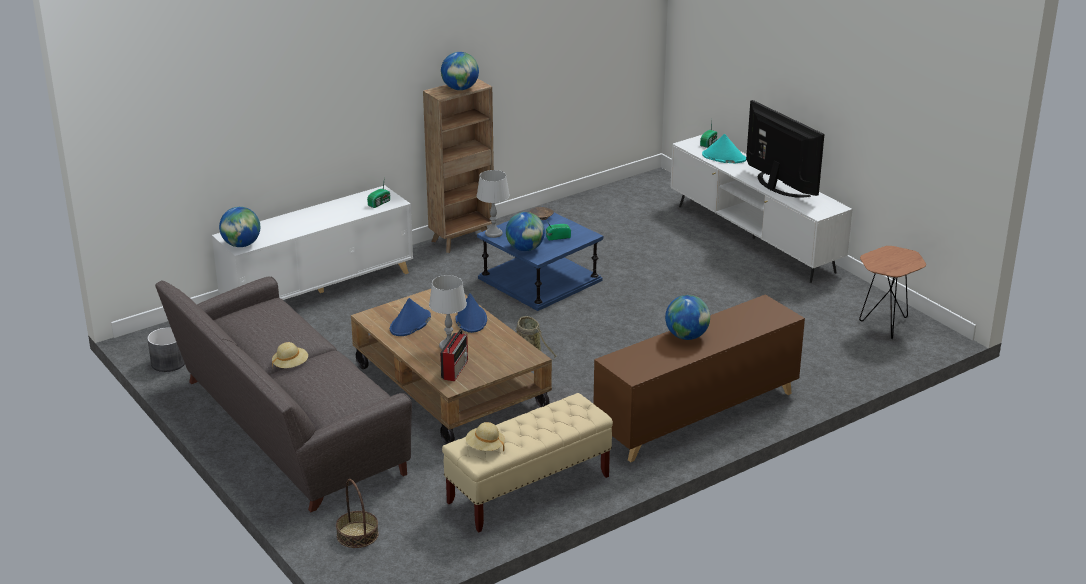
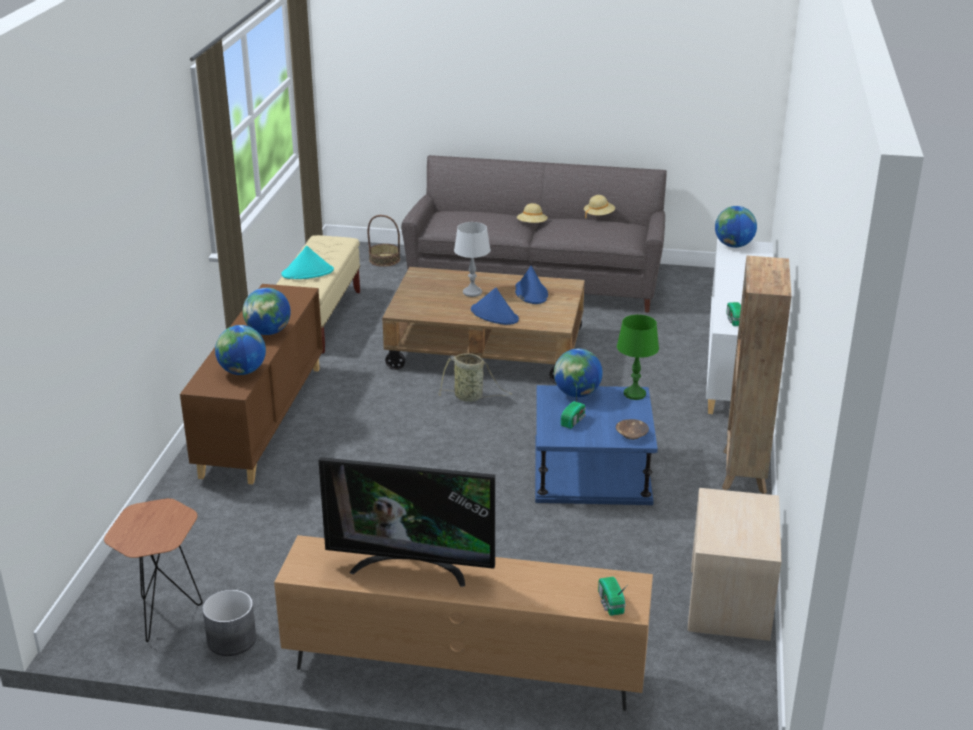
camera: 135 degrees right, 0 degrees up
grey planter [147,327,185,372] -> grey planter moved to [202,590,256,656]
radio [440,328,468,381] -> none
globe [441,52,479,90] -> globe moved to [215,325,266,375]
beige hat [466,422,505,451] -> beige hat moved to [584,195,615,218]
grey table lamp [477,170,510,238] -> green table lamp [617,315,659,400]
white tv stand [670,134,853,283] -> brown tv stand [274,535,653,711]
turquoise hat [702,134,746,163] -> turquoise hat moved to [282,246,334,279]
none -> beige nightstand [688,488,781,641]

